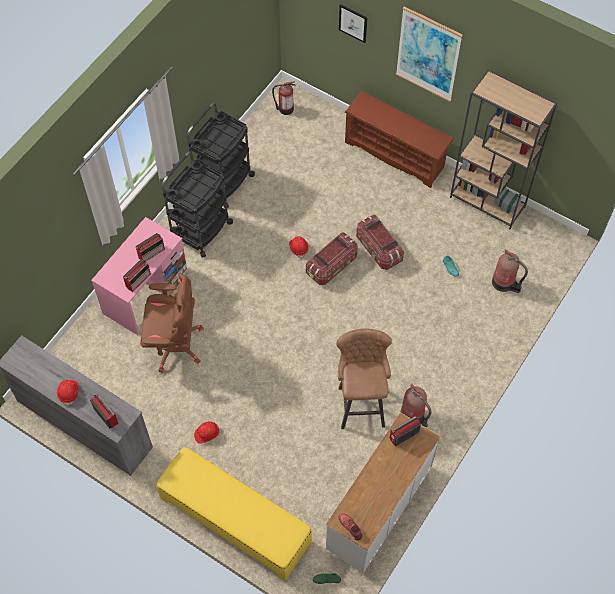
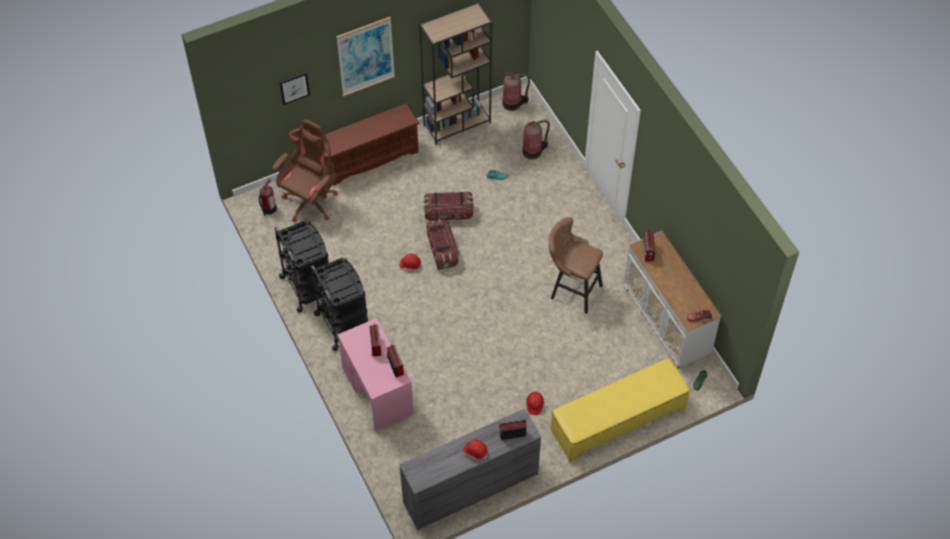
camera: 60 degrees left, 5 degrees down
brown office chair [140,273,204,373] -> brown office chair moved to [273,119,338,222]
fire extinguisher [401,383,432,428] -> fire extinguisher moved to [502,73,530,111]

